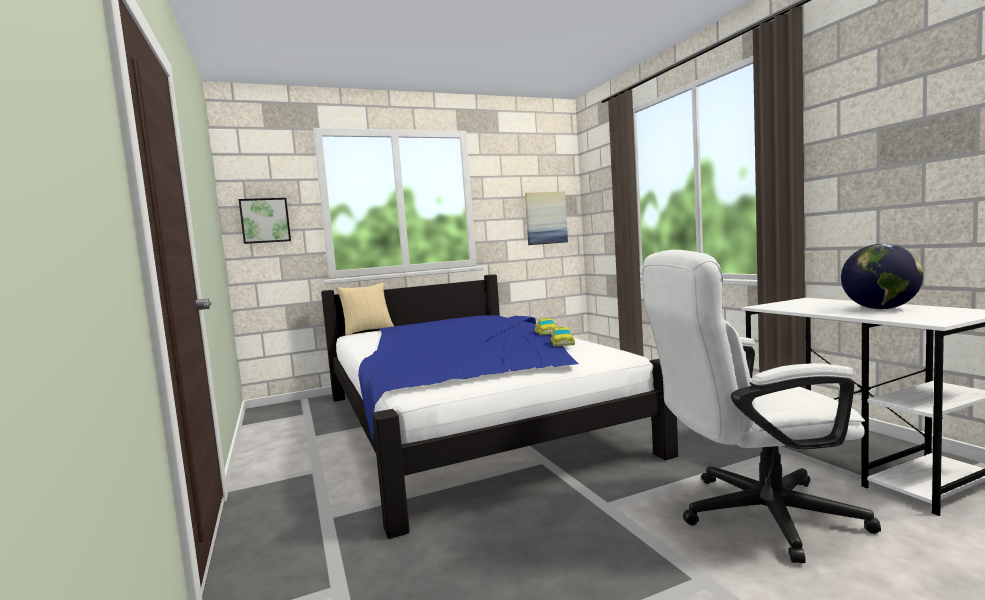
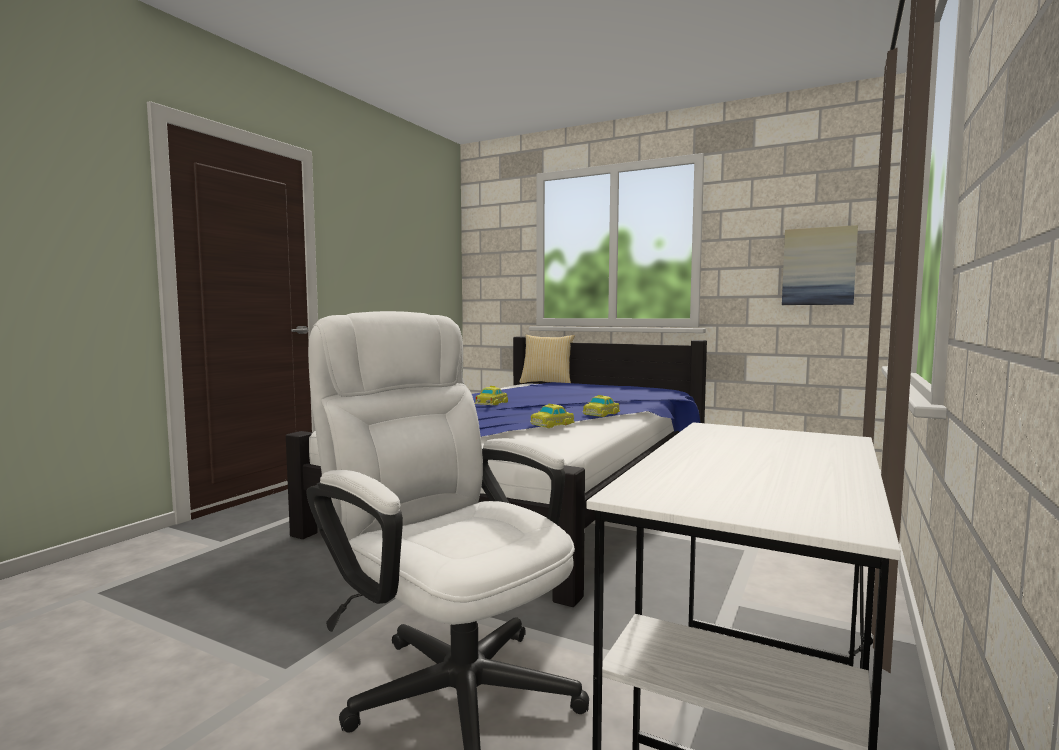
camera: 50 degrees right, 0 degrees up
picture [239,198,291,244] -> none
globe [841,244,923,309] -> none
none -> toy car [475,386,508,405]

